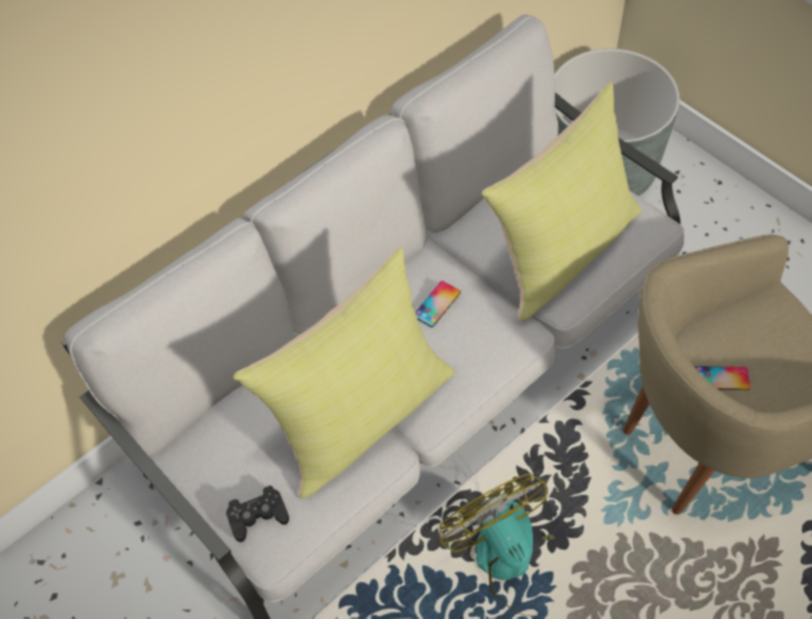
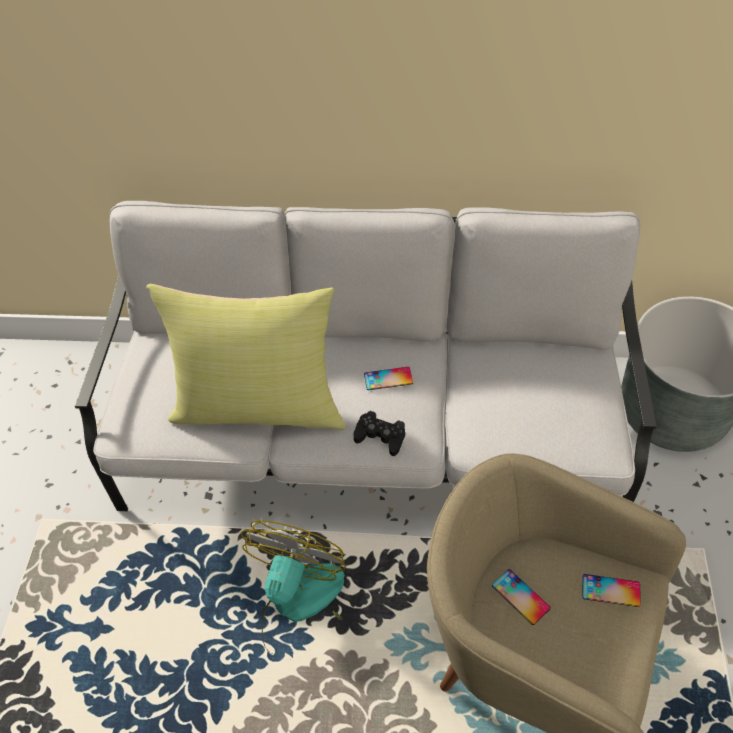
camera: 45 degrees right, 5 degrees down
black game controller [226,485,289,542] -> black game controller moved to [354,411,405,456]
yellow pillow [482,82,642,321] -> none
none -> phone [582,574,641,607]

